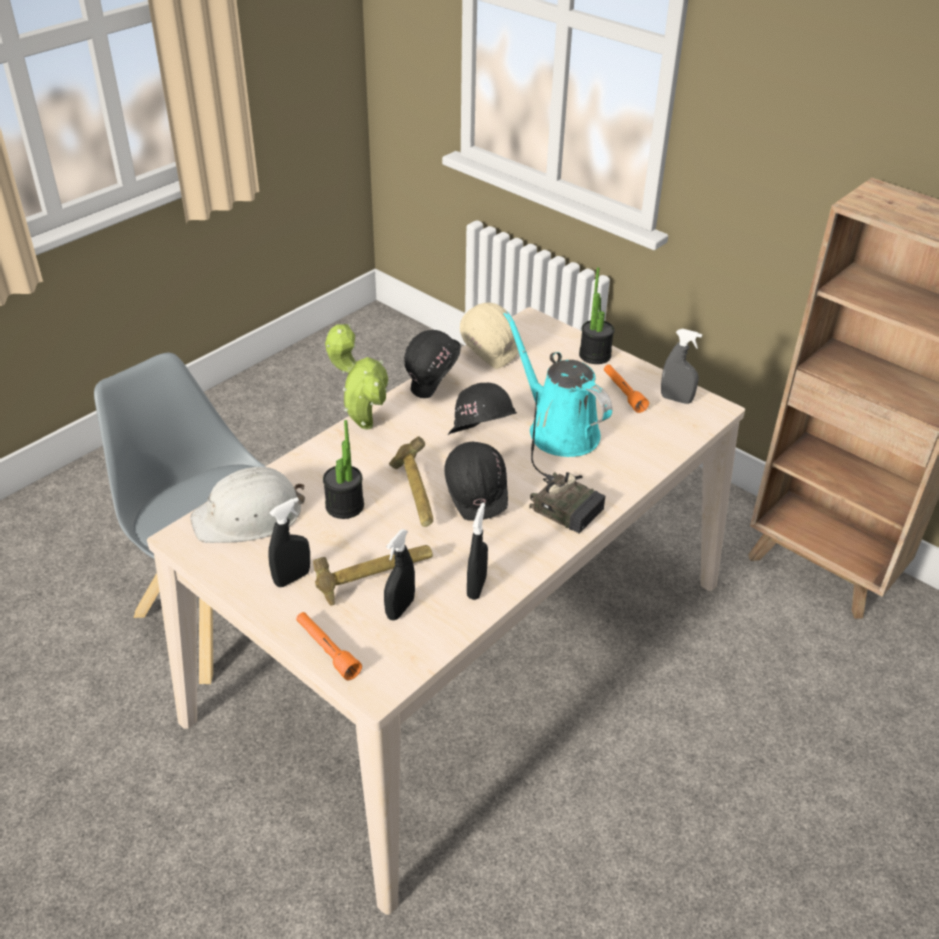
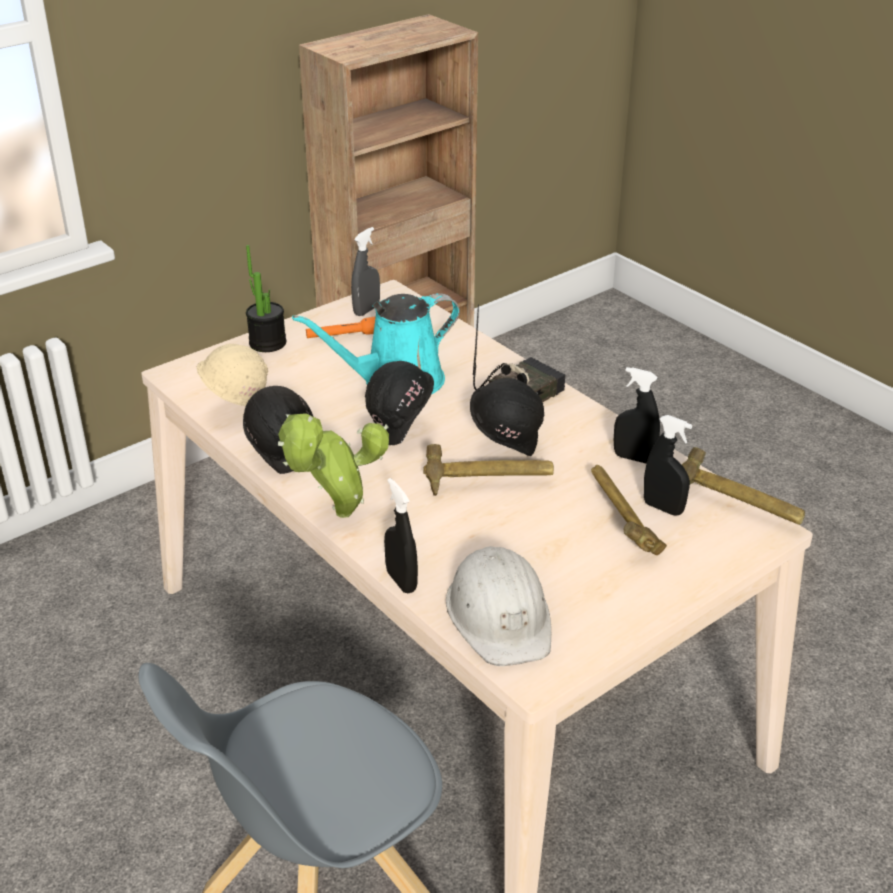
camera: 80 degrees left, 5 degrees down
black spray bottle [268,497,310,587] -> black spray bottle moved to [384,478,418,593]
orange flashlight [296,612,362,681] -> none
potted plant [323,420,364,519] -> none
none -> hammer [682,447,805,525]

